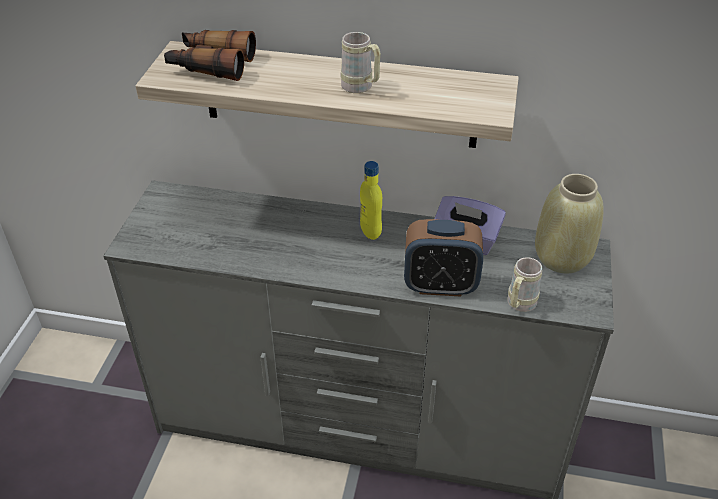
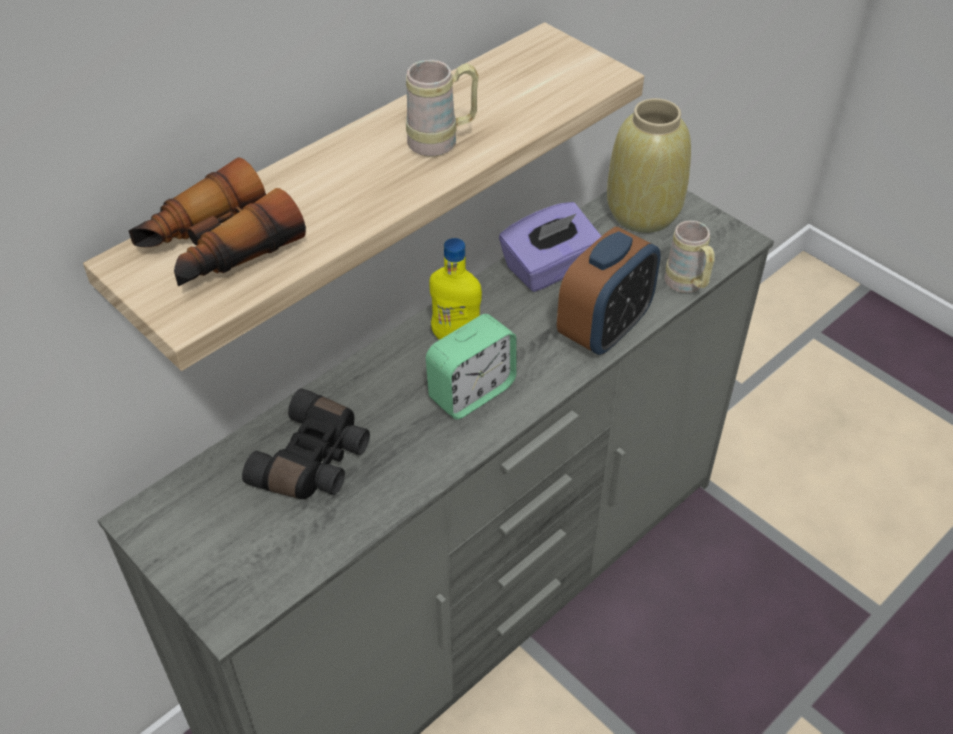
camera: 55 degrees left, 5 degrees up
none -> black binoculars [242,388,370,499]
none -> alarm clock [426,314,516,419]

